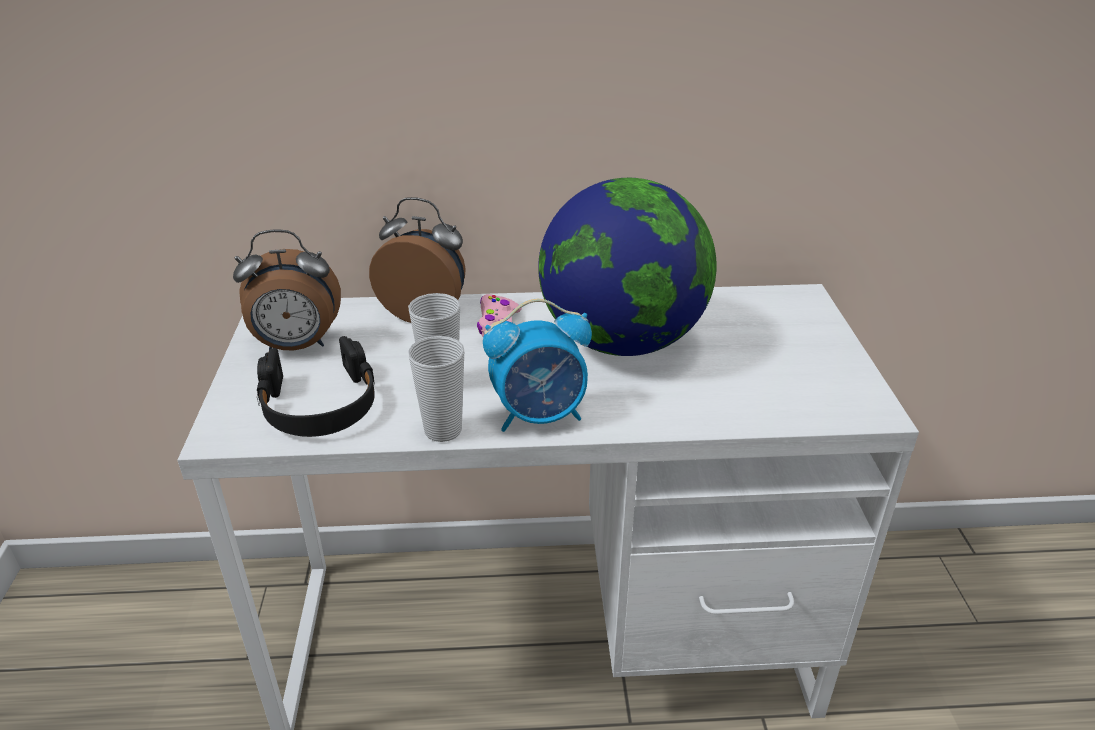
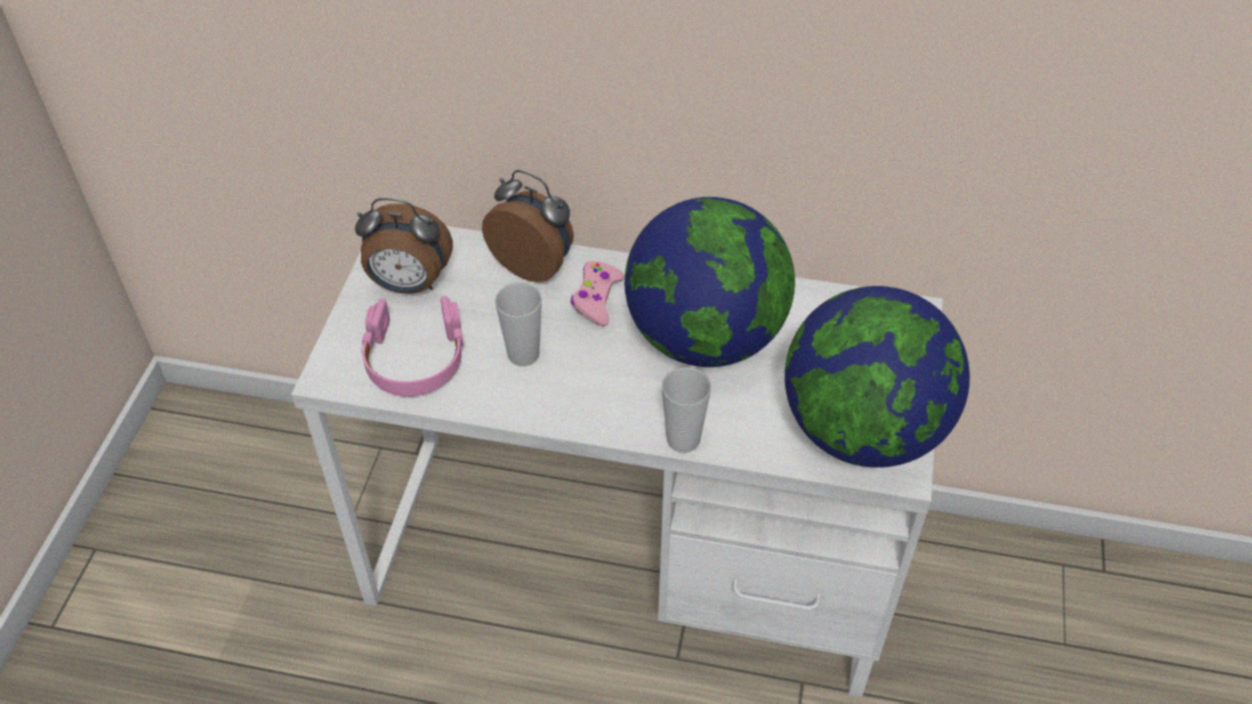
camera: 15 degrees right, 15 degrees up
black headphones [257,336,375,437] -> pink headphones [361,296,464,397]
cup [408,336,464,442] -> cup moved to [662,367,711,453]
alarm clock [483,299,592,432] -> none
none -> globe [785,286,970,468]

